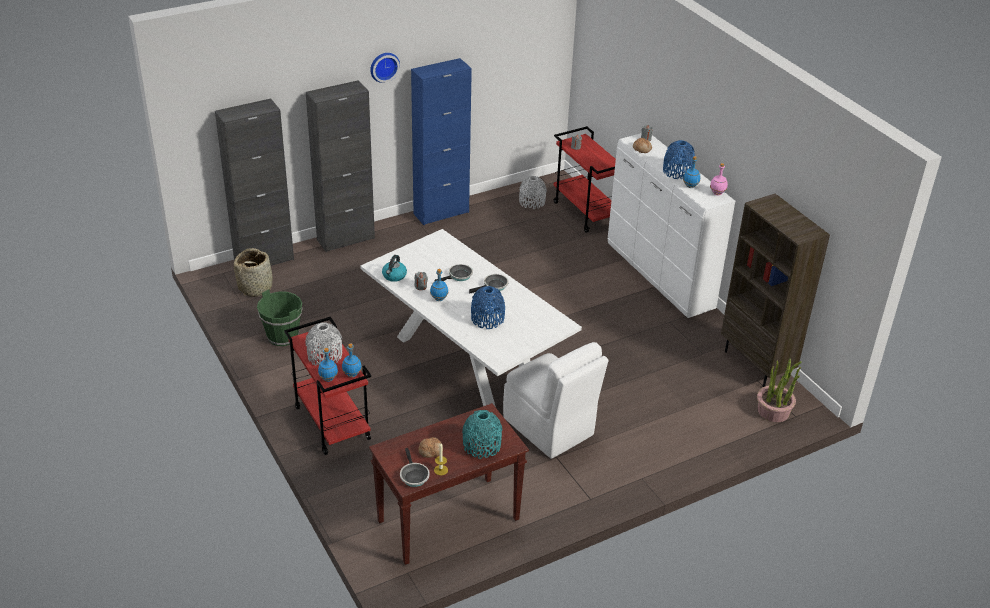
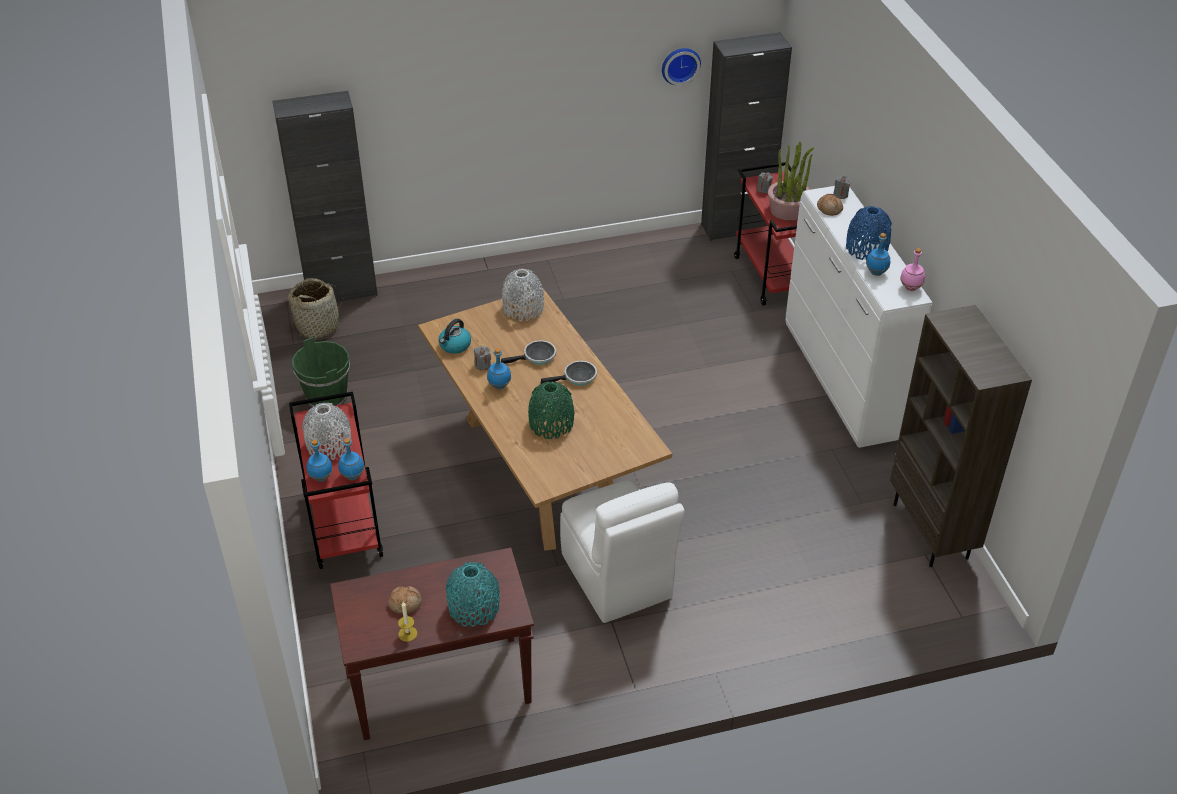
camera: 15 degrees right, 5 degrees up
black cabinet [306,80,375,252] -> black cabinet moved to [701,32,792,241]
white dining table [360,229,582,407] -> brown dining table [418,289,672,551]
wall clock [370,53,400,83] -> wall clock moved to [662,48,701,85]
frying pan [400,448,430,487] -> none
blue cabinet [411,58,472,225] -> none
blue vase [471,286,505,329] -> green vase [528,381,574,439]
grey vase [519,176,547,209] -> grey vase moved to [502,269,544,321]
potted plant [757,359,802,422] -> potted plant moved to [768,142,814,221]

